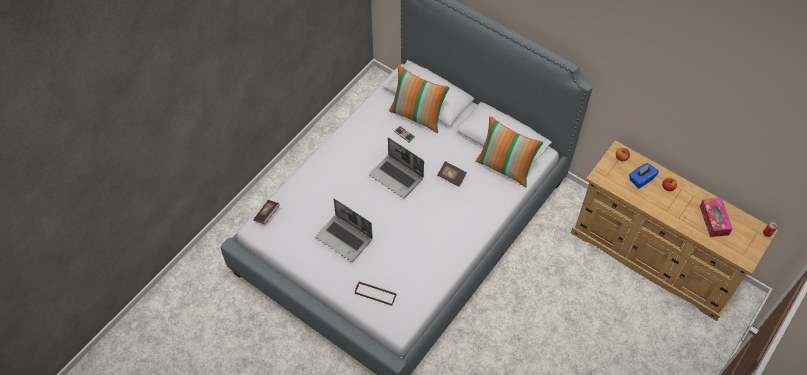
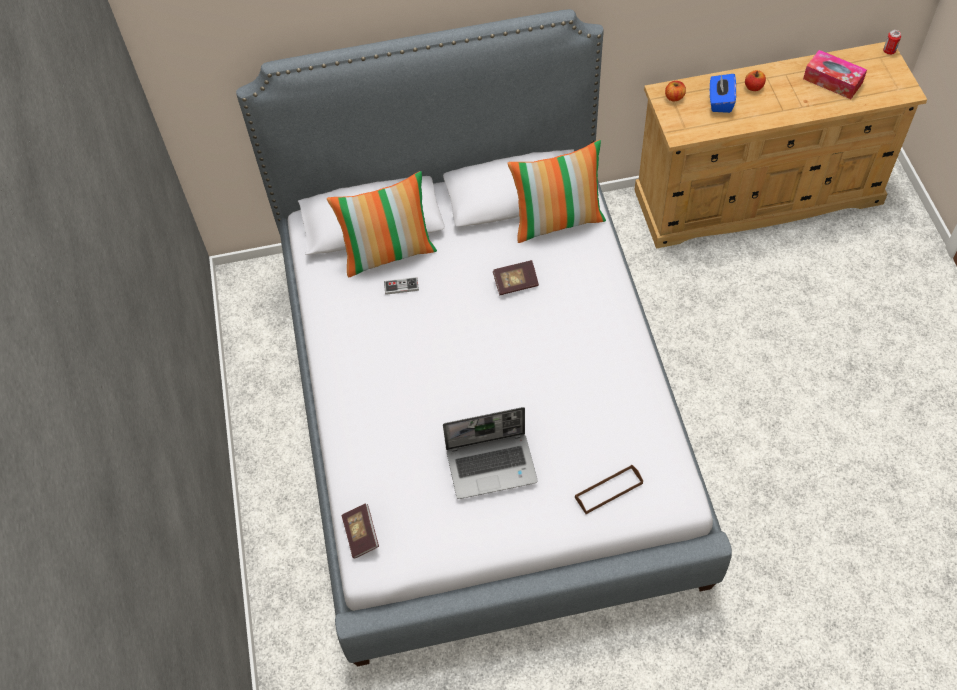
camera: 45 degrees left, 0 degrees up
laptop [369,137,424,198] -> none

